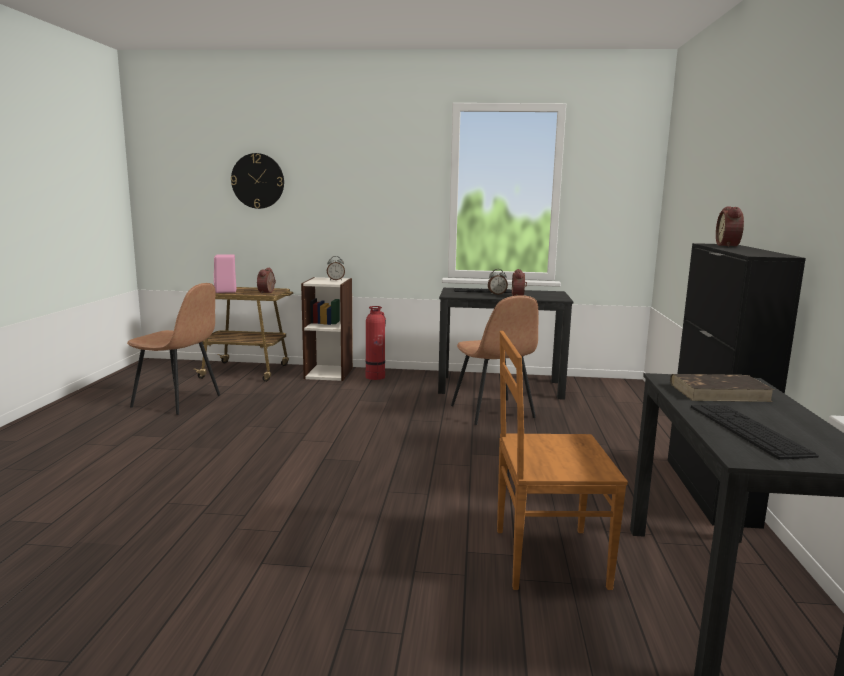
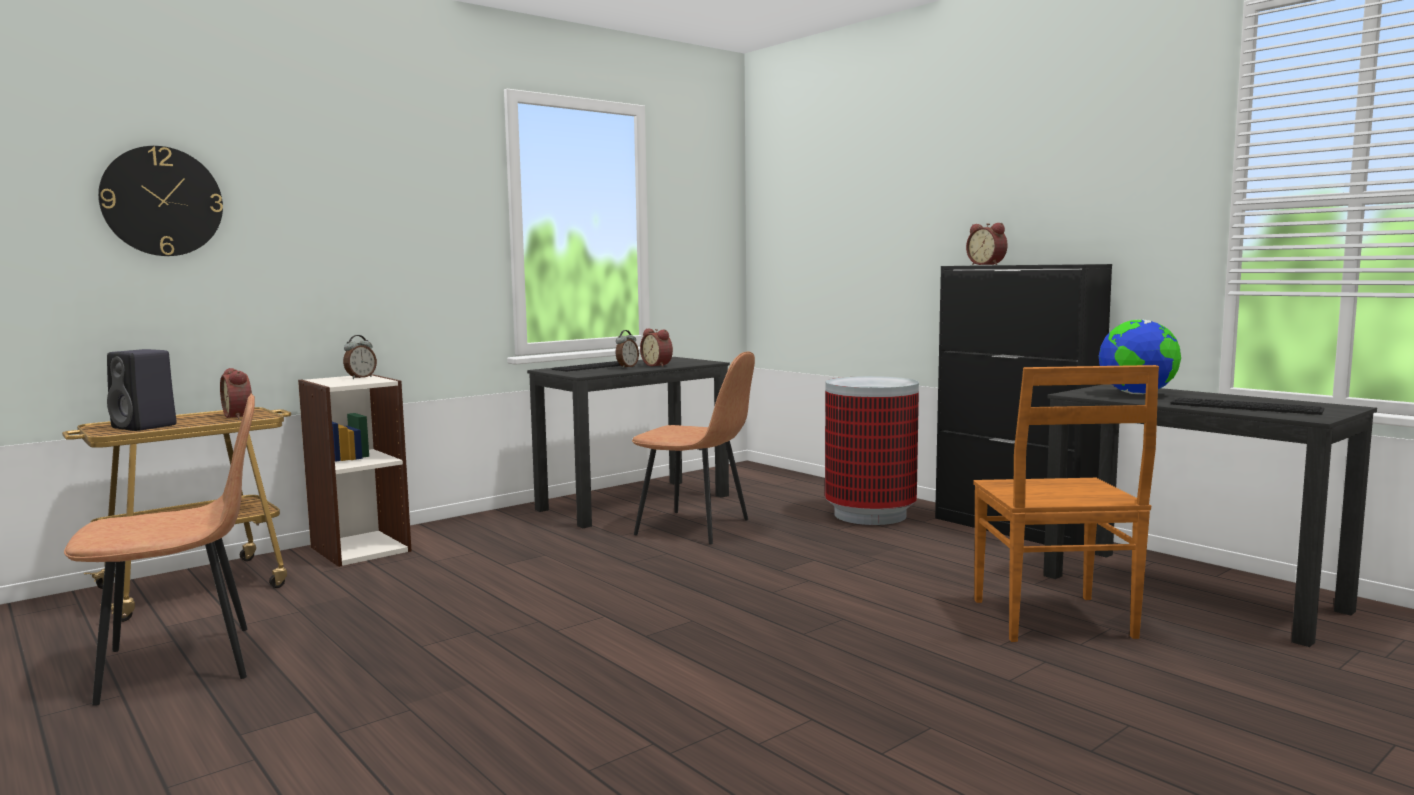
camera: 45 degrees left, 5 degrees down
pink speaker [214,254,237,293] -> black speaker [107,349,176,431]
fire extinguisher [365,306,386,380] -> none
brown chair [497,331,628,590] -> brown chair turned 45 degrees counterclockwise [973,365,1159,642]
brown book [670,374,775,402] -> globe [1099,319,1181,394]
none -> trash can [825,376,919,525]

